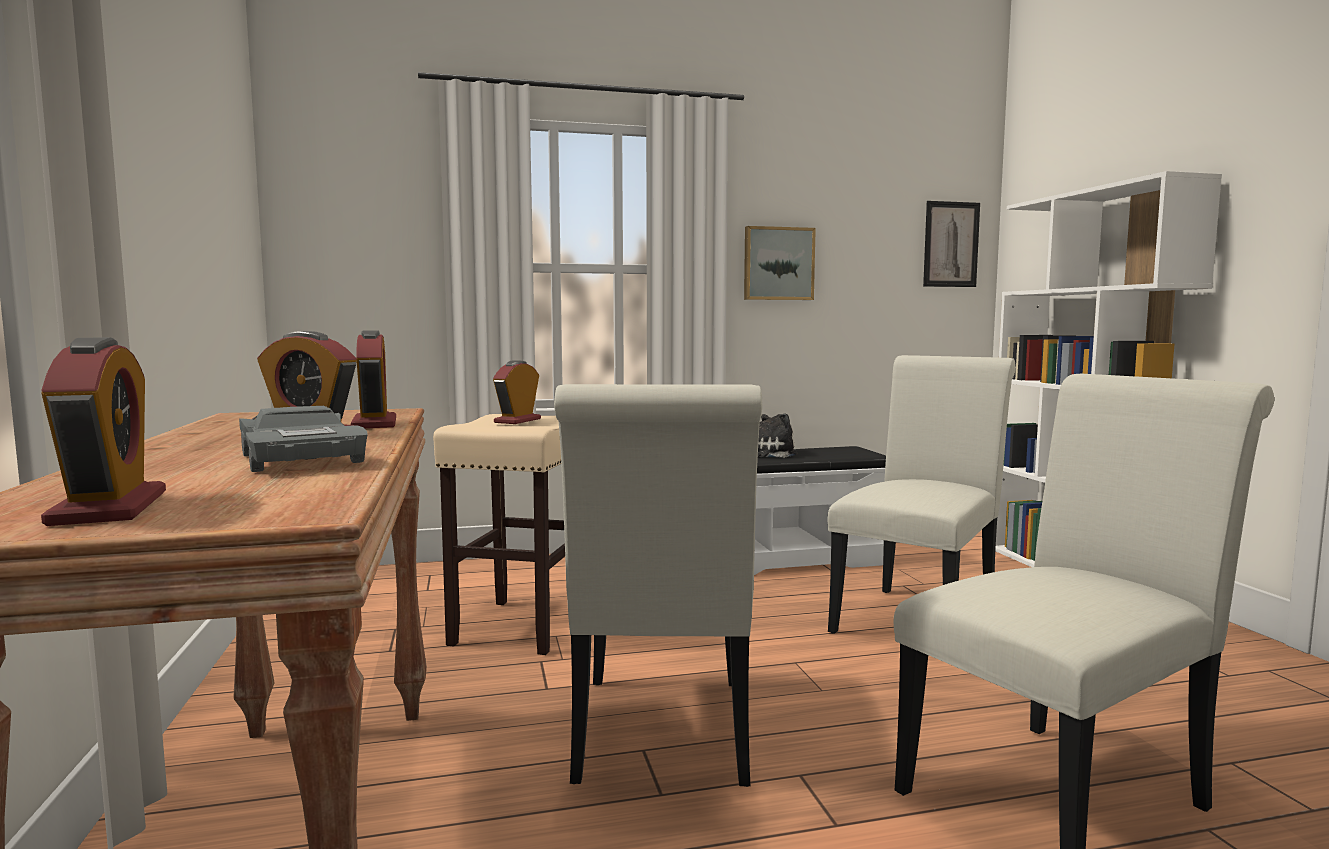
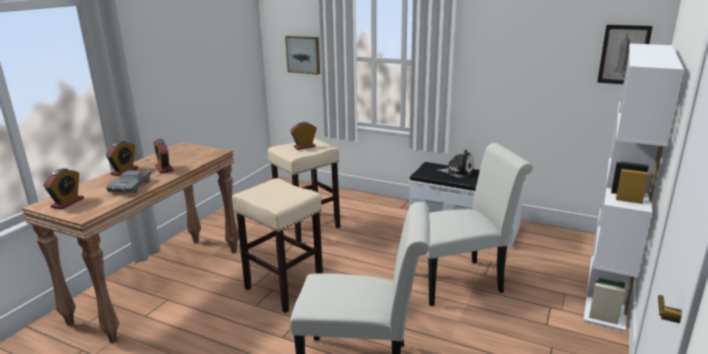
camera: 40 degrees right, 15 degrees up
alarm clock [351,330,396,428] -> alarm clock moved to [106,141,138,176]
white chair [554,384,763,787] -> beige stool [232,178,323,313]
picture [744,226,816,300] -> picture moved to [285,36,320,75]

